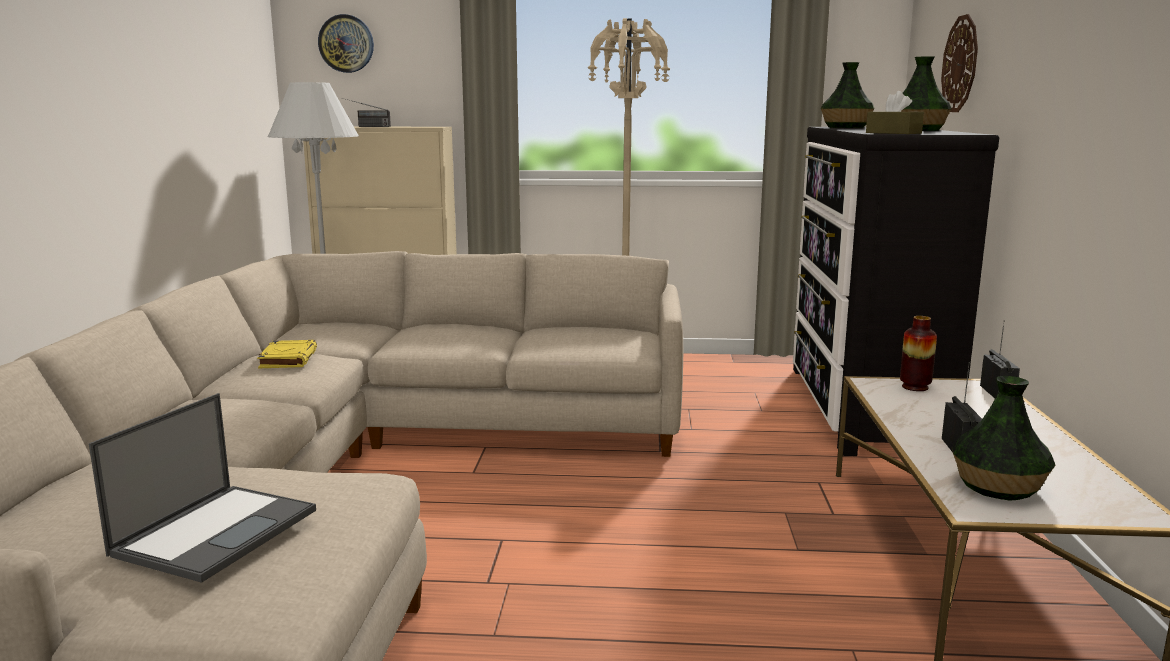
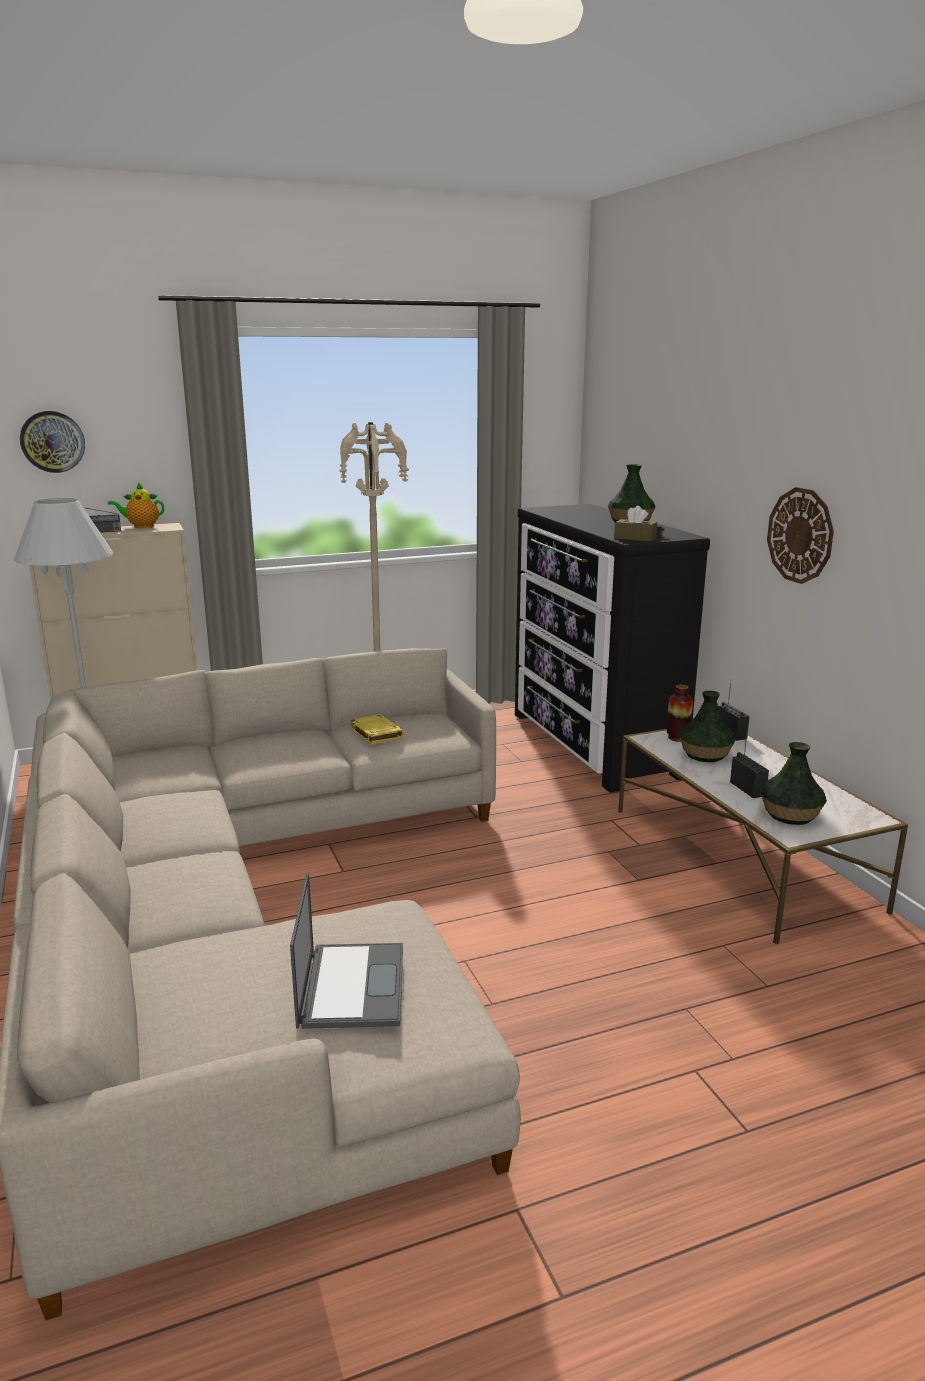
camera: 25 degrees left, 5 degrees up
yellow book [257,340,317,368] -> yellow book moved to [350,714,404,745]
vase [821,62,875,128] -> vase moved to [679,691,735,762]
wall clock [941,14,978,112] -> wall clock moved to [767,487,834,584]
none -> teapot [108,483,164,528]

